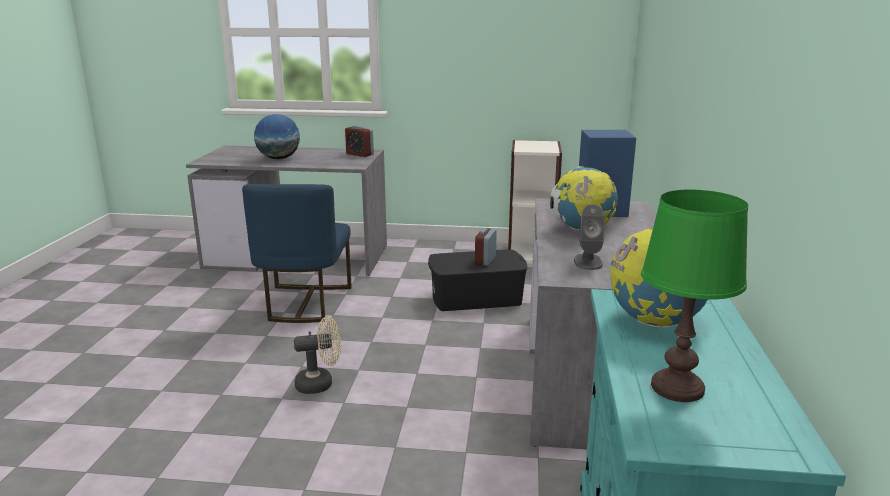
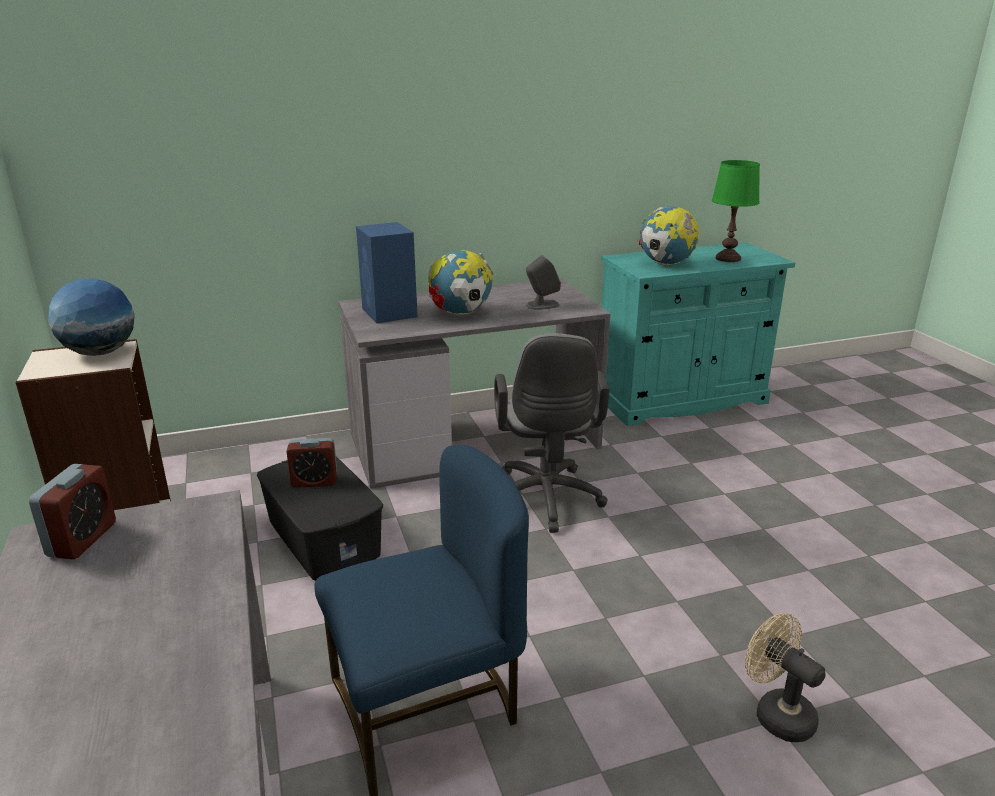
camera: 115 degrees left, 5 degrees up
globe [254,114,300,160] -> globe moved to [48,278,135,356]
beige fan [294,316,341,394] -> beige fan moved to [745,613,826,742]
none -> grey office chair [494,333,610,533]

